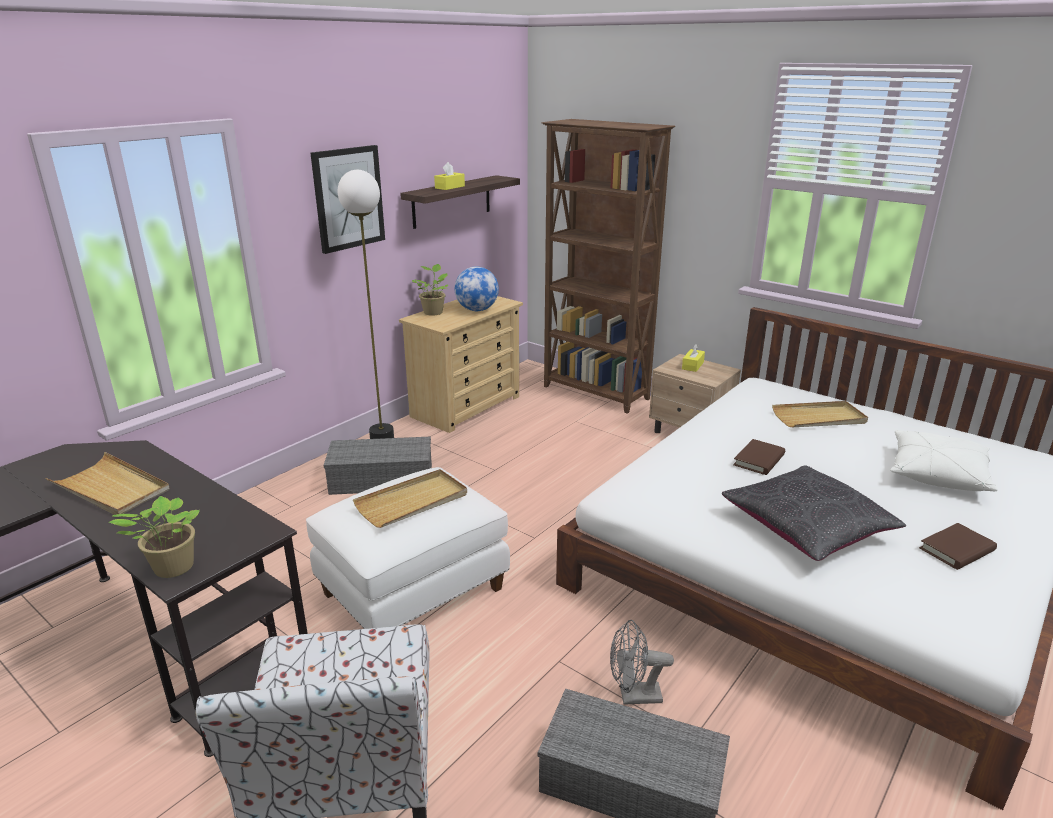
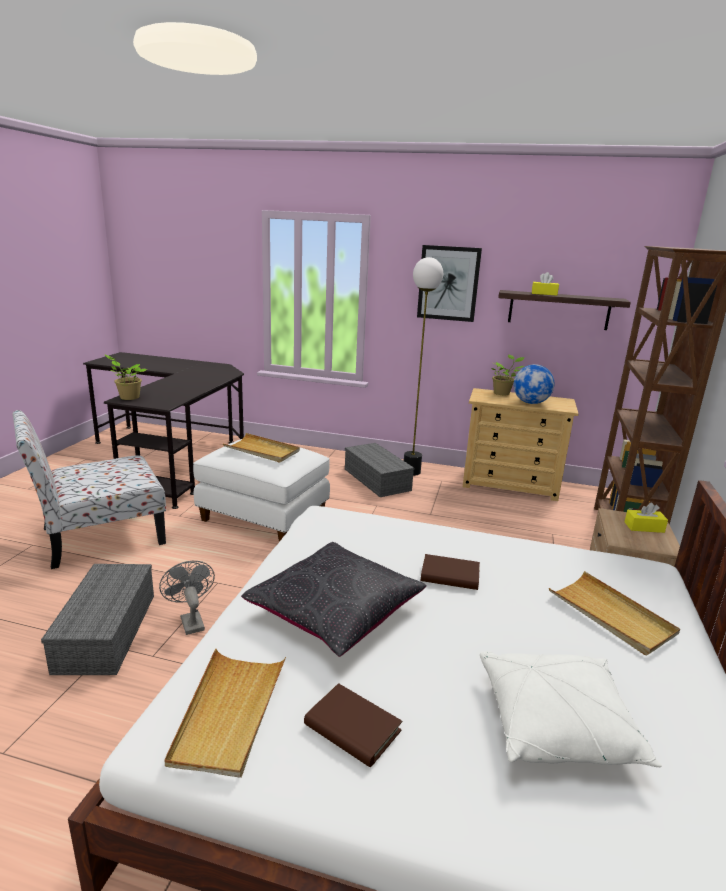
camera: 65 degrees right, 5 degrees down
beige tray [46,452,170,515] -> beige tray moved to [164,648,286,778]

